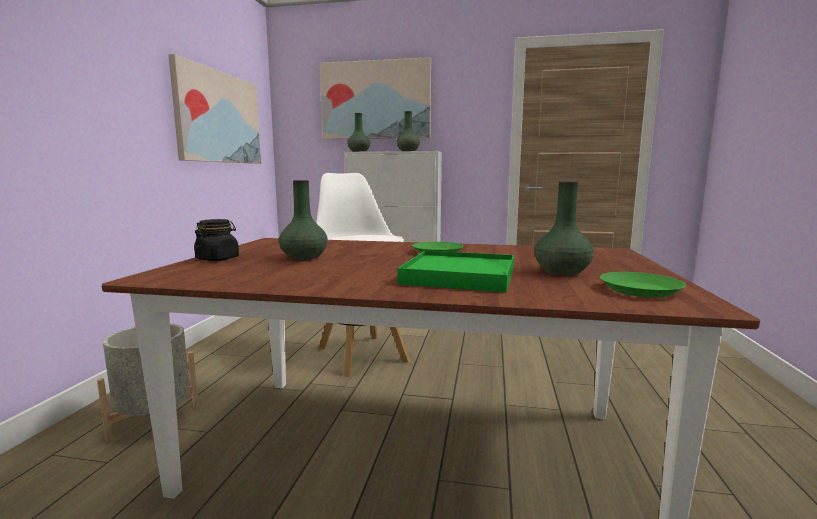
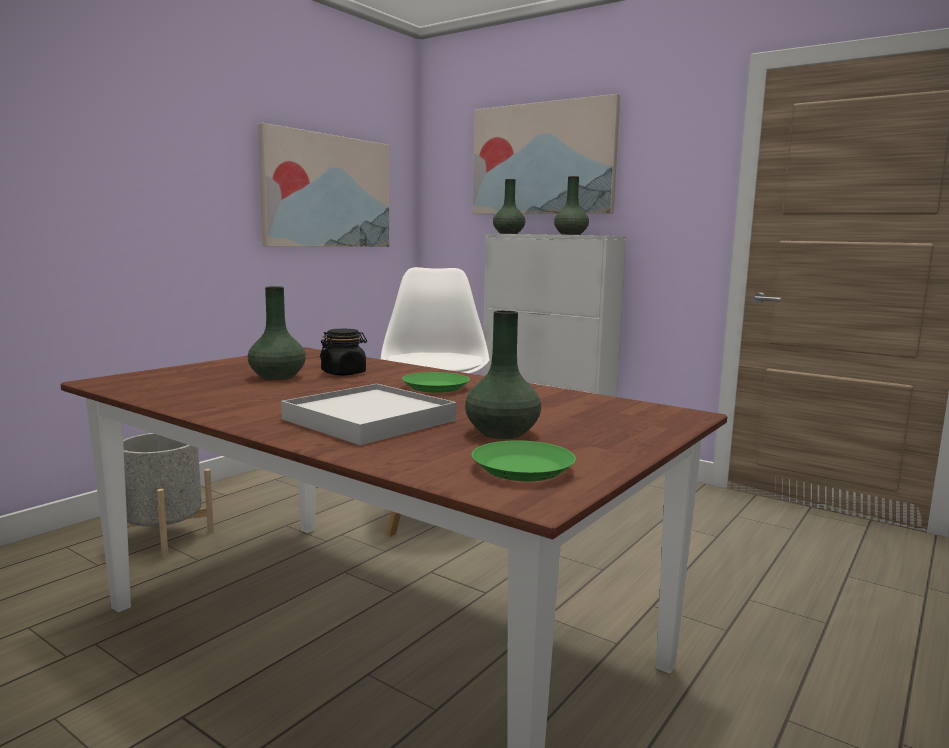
camera: 25 degrees right, 0 degrees up
black jar [194,219,239,261] -> black jar moved to [320,329,367,375]
green tray [397,251,514,292] -> white tray [281,384,457,445]

